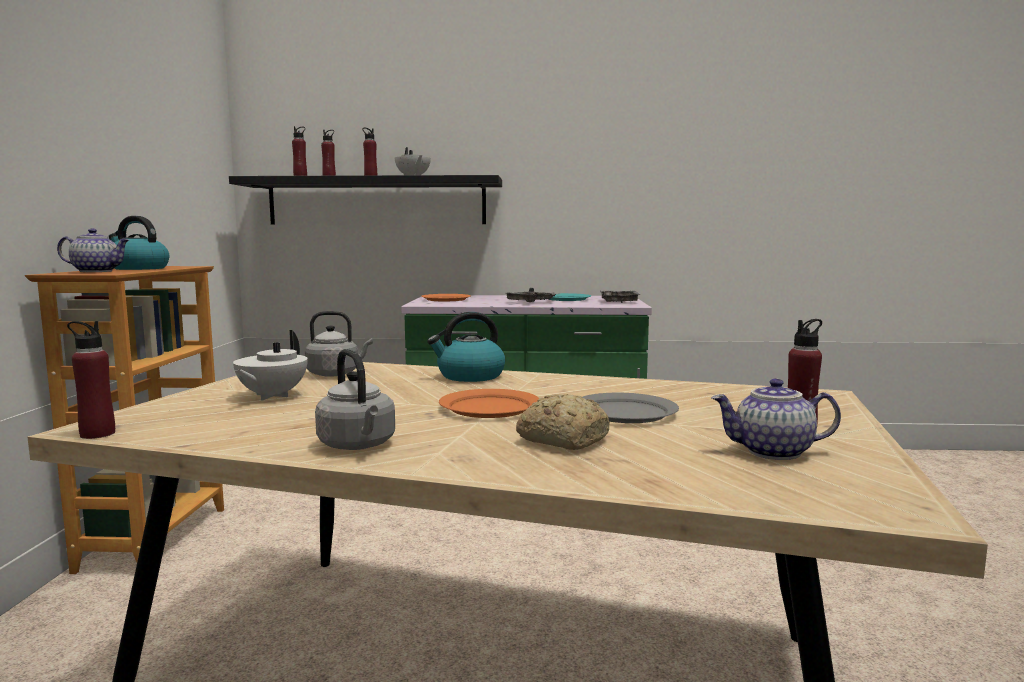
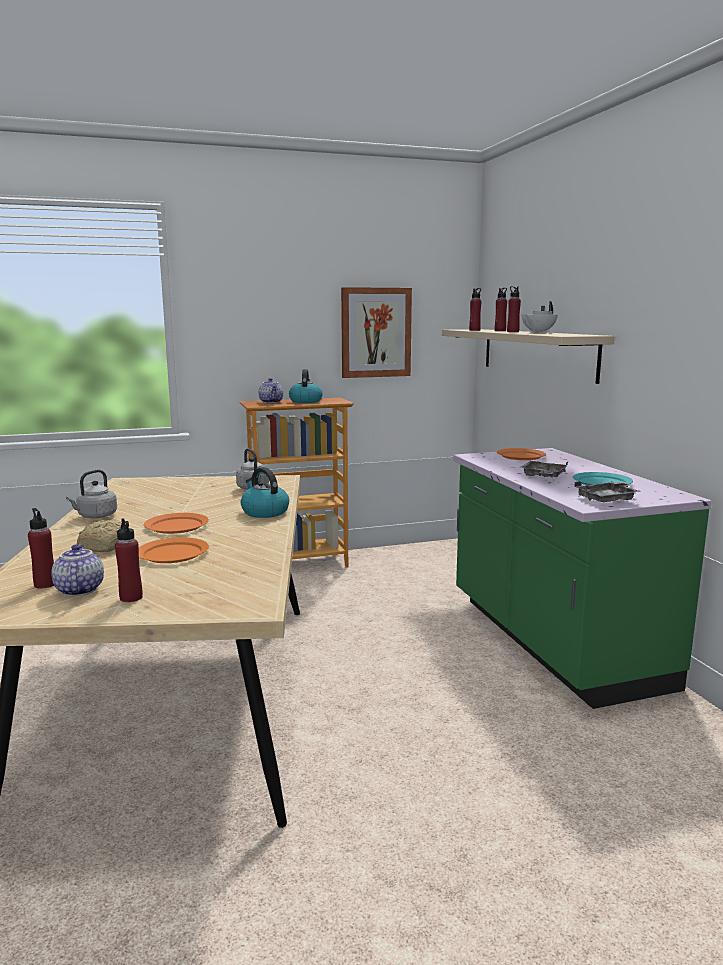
camera: 70 degrees right, 5 degrees up
red bottle [67,321,115,439] -> red bottle moved to [28,508,54,589]
black shelf [229,175,502,224] -> beige shelf [442,329,614,384]
white teapot [233,330,308,401] -> none
grey plate [582,393,679,423] -> orange plate [139,537,209,563]
none -> picture [341,287,412,378]

